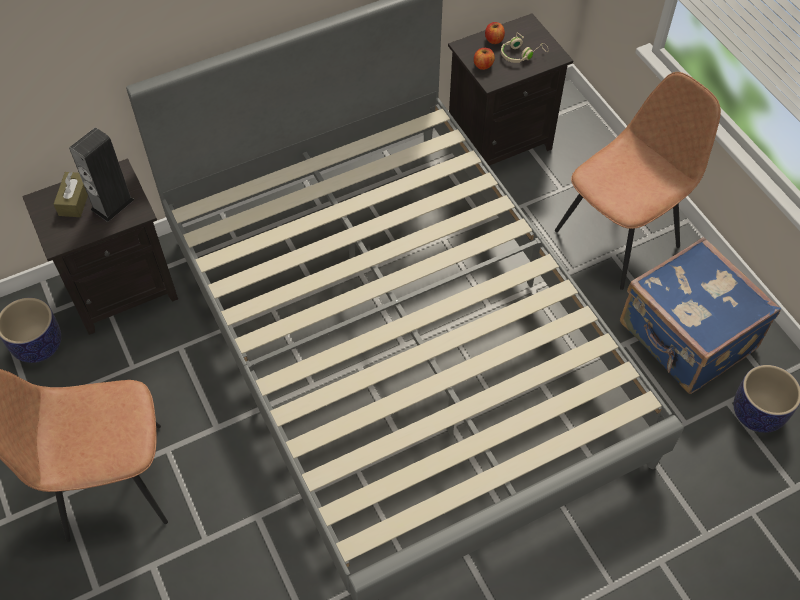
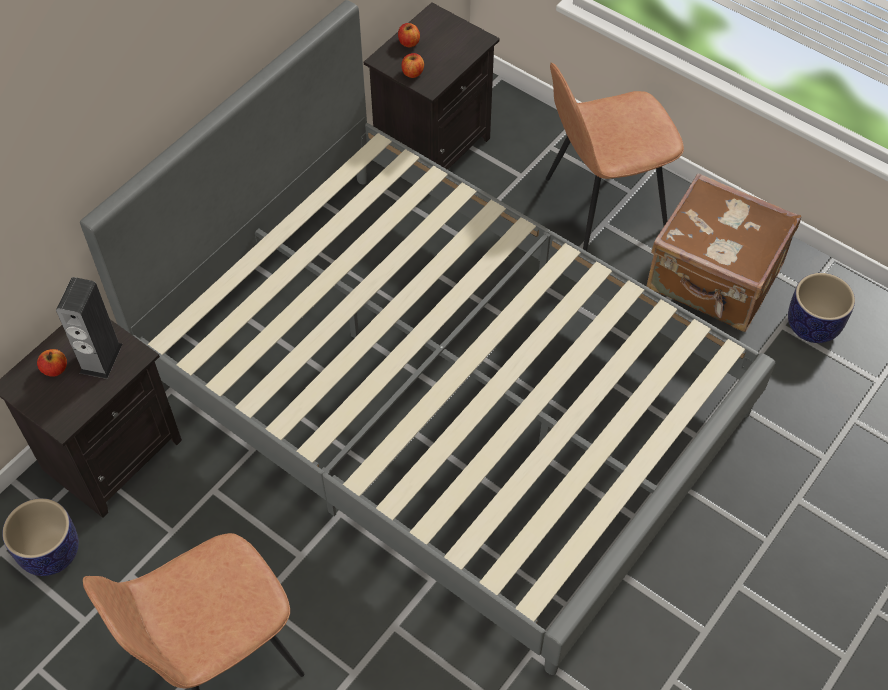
camera: 25 degrees left, 0 degrees up
brown tissue box [54,172,88,217] -> apple [37,349,67,377]
beige headphones [501,33,548,63] -> none
brown chair [555,72,721,290] -> brown chair turned 135 degrees counterclockwise [546,62,684,251]
blue suitcase [620,237,781,394] -> brown suitcase [646,173,801,332]

